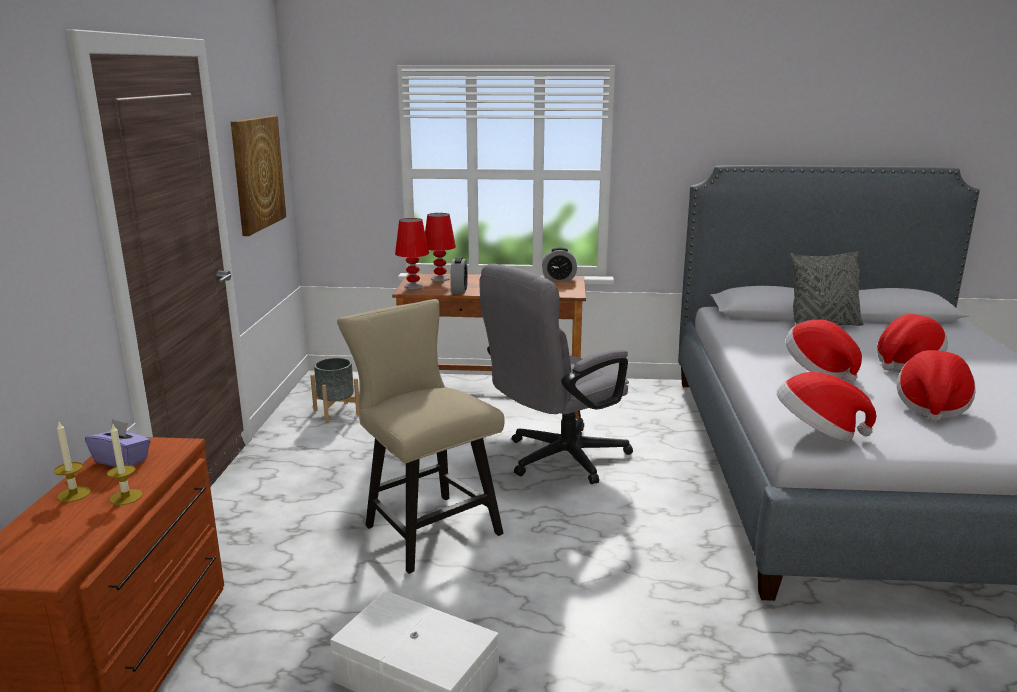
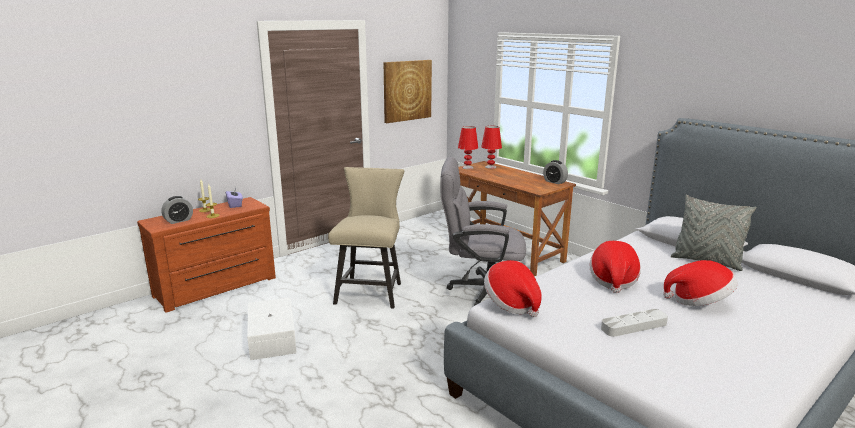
camera: 45 degrees right, 0 degrees up
grey planter [310,358,359,423] -> none
alarm clock [450,257,468,294] -> alarm clock moved to [161,196,193,224]
hat [897,350,975,422] -> grey tray [601,309,668,337]

